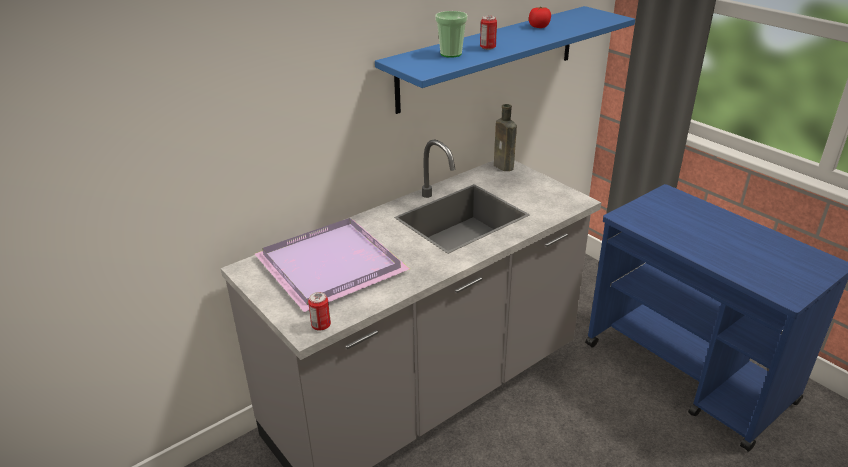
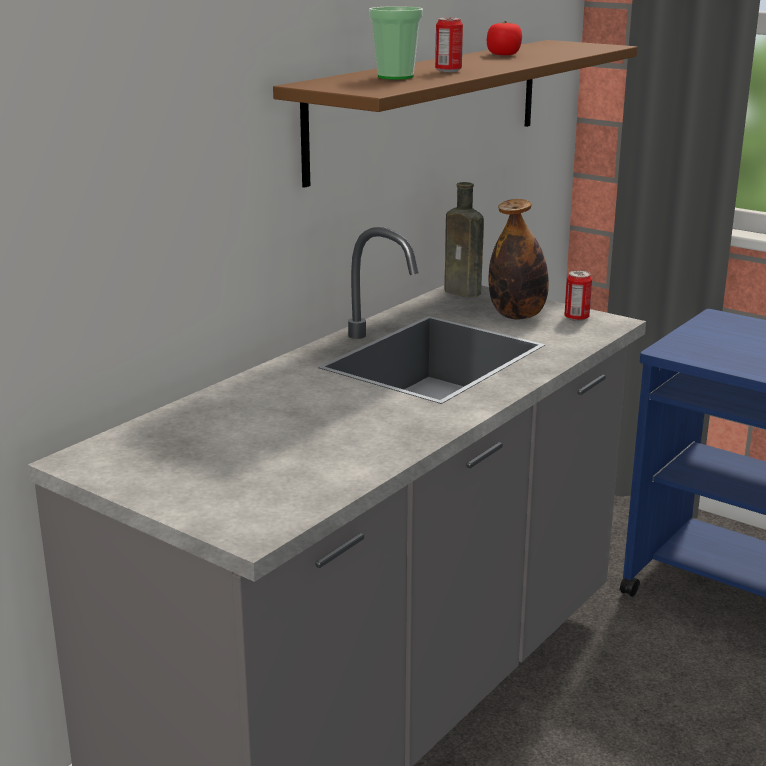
camera: 15 degrees left, 10 degrees down
purple tray [255,218,410,312] -> none
can [308,292,331,331] -> can moved to [565,270,592,321]
blue shelf [375,6,635,114] -> brown shelf [273,40,638,188]
none -> bottle [489,199,549,320]

